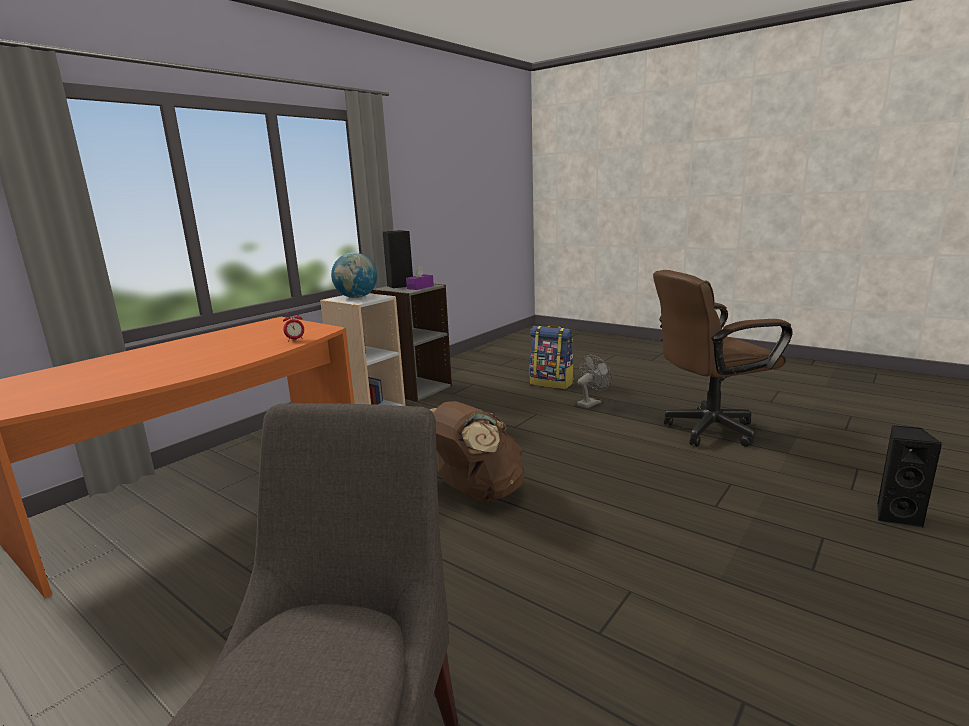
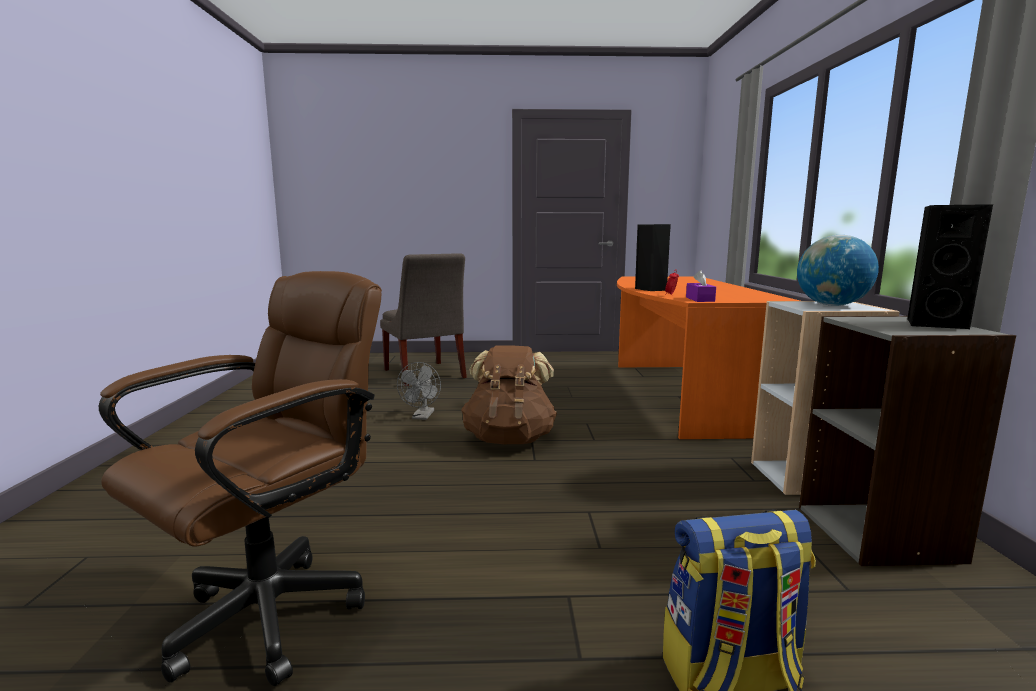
camera: 140 degrees right, 5 degrees down
purple tissue box [406,266,434,290] -> purple tissue box moved to [686,270,716,302]
grey fan [577,355,612,408] -> grey fan moved to [397,362,441,420]
black speaker [877,425,942,528] -> black speaker moved to [635,224,671,291]

